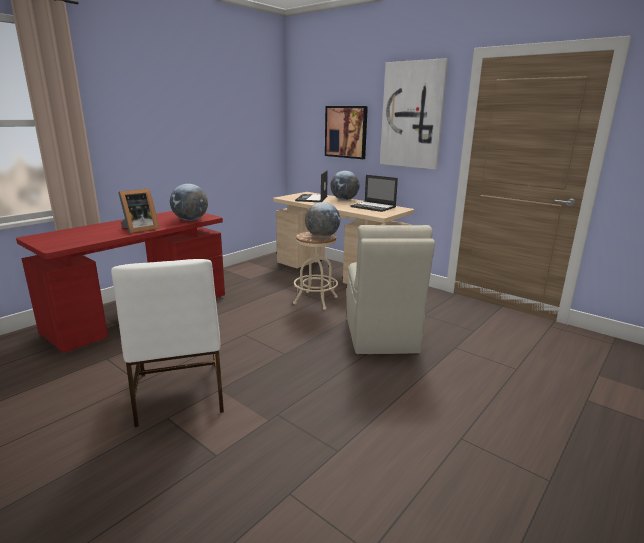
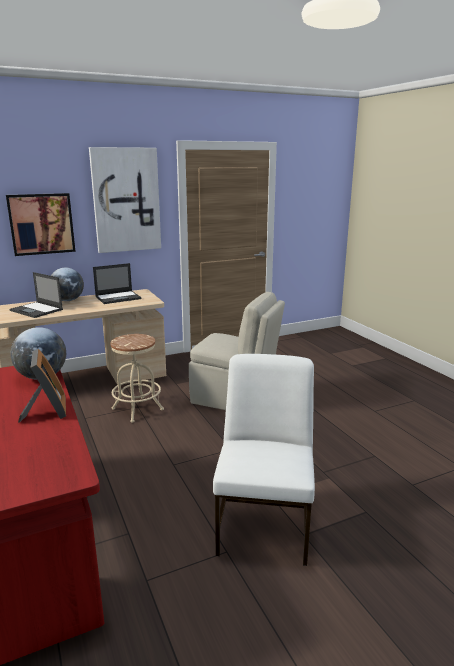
camera: 65 degrees left, 0 degrees up
white chair [111,259,224,427] -> white chair turned 90 degrees counterclockwise [213,354,315,566]
globe [305,202,340,238] -> none

